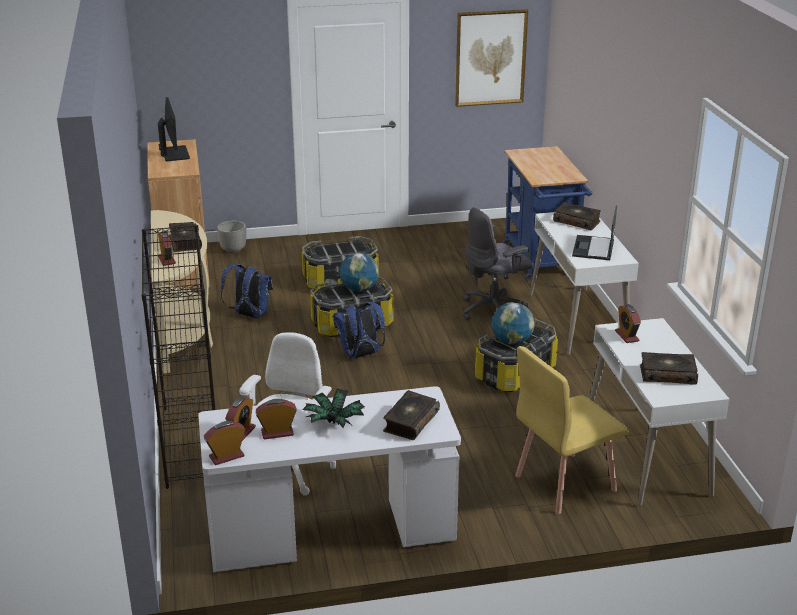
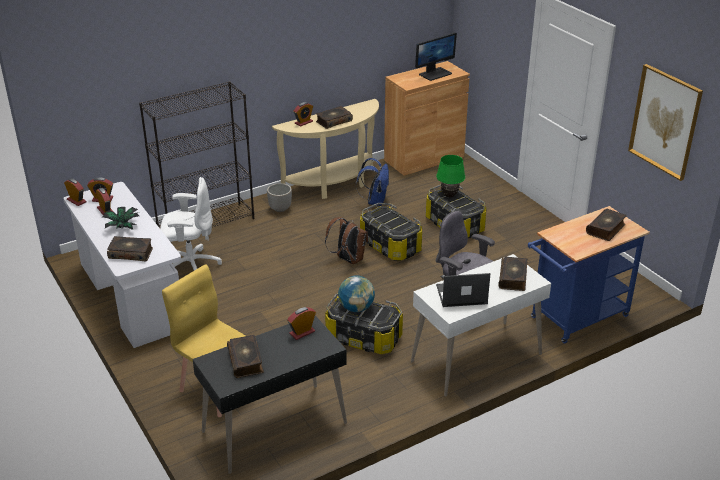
camera: 70 degrees right, 5 degrees up
planter [217,221,246,253] -> planter moved to [267,183,292,212]
blue backpack [333,302,385,359] -> brown backpack [325,217,369,264]
globe [340,253,379,292] -> none
white desk [590,318,729,506] -> black desk [192,315,347,474]
none -> green table lamp [436,155,465,198]
none -> book [586,209,627,241]

